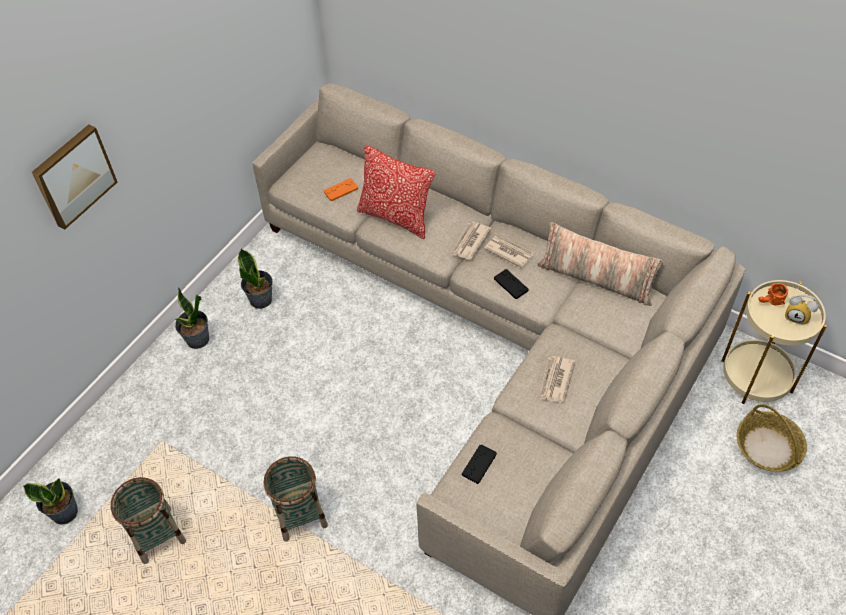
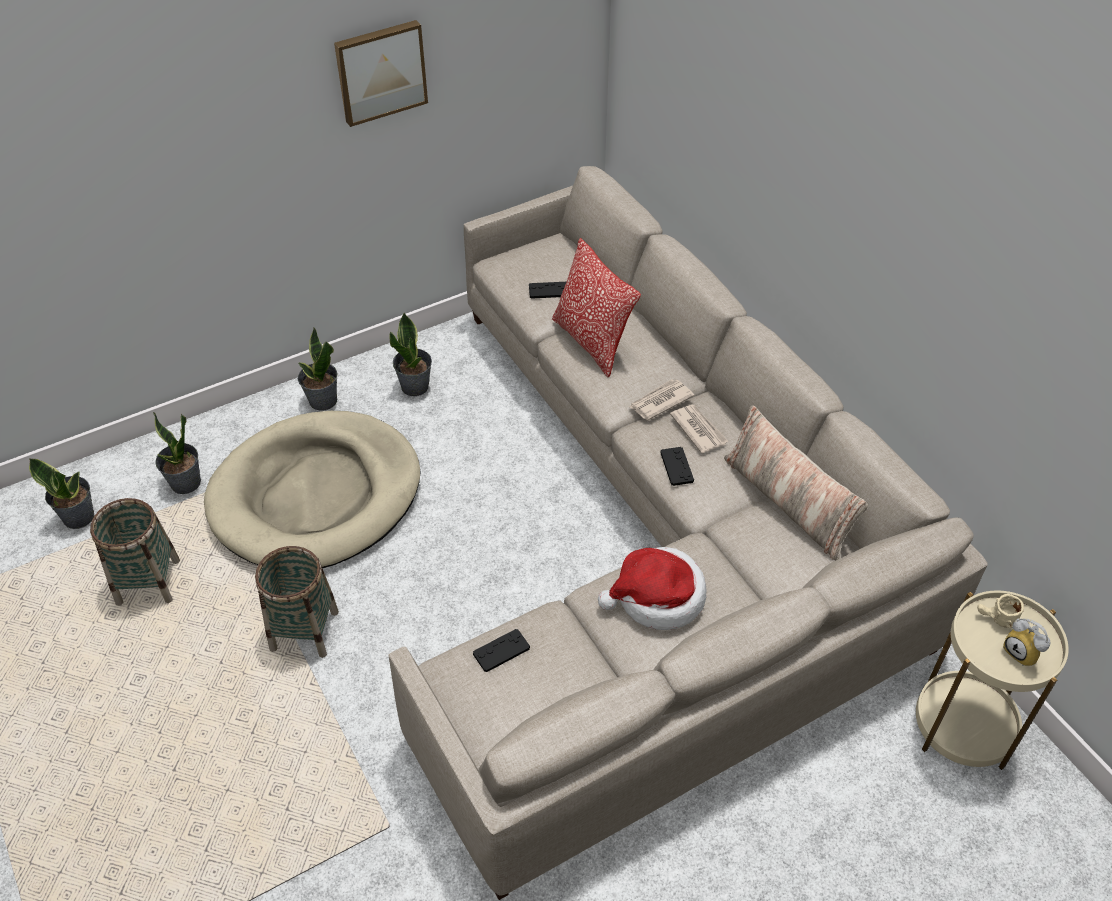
camera: 25 degrees right, 5 degrees down
picture [32,124,118,230] -> picture moved to [334,20,428,127]
orange game controller [324,178,358,201] -> black game controller [529,282,566,299]
newspaper [540,356,575,402] -> hat [598,547,707,630]
basket [737,404,807,472] -> none
orange mug [758,283,788,306] -> beige mug [977,594,1024,628]
none -> potted plant [153,412,201,494]
none -> beige dog bed [204,411,421,568]

